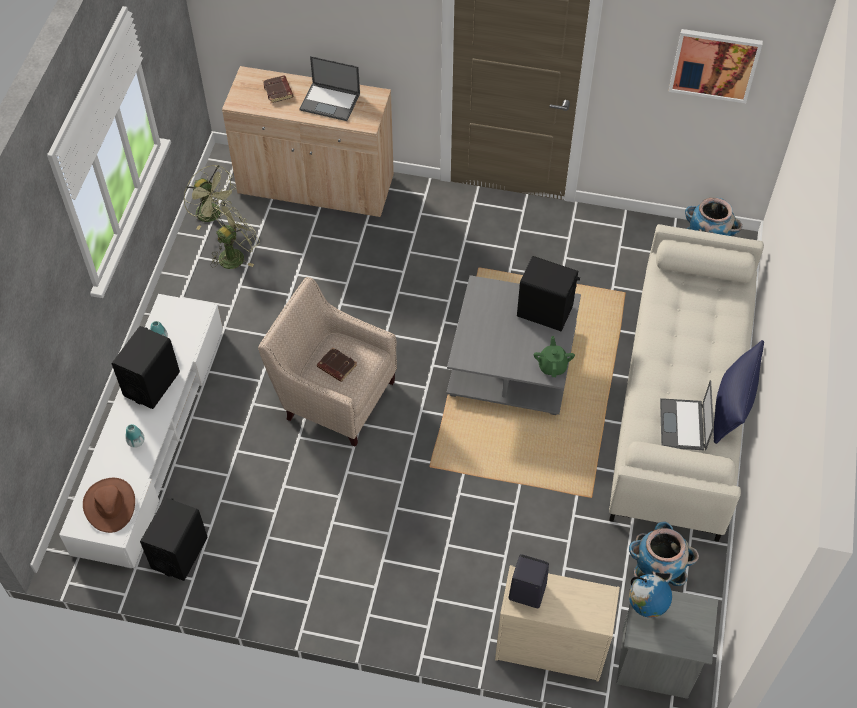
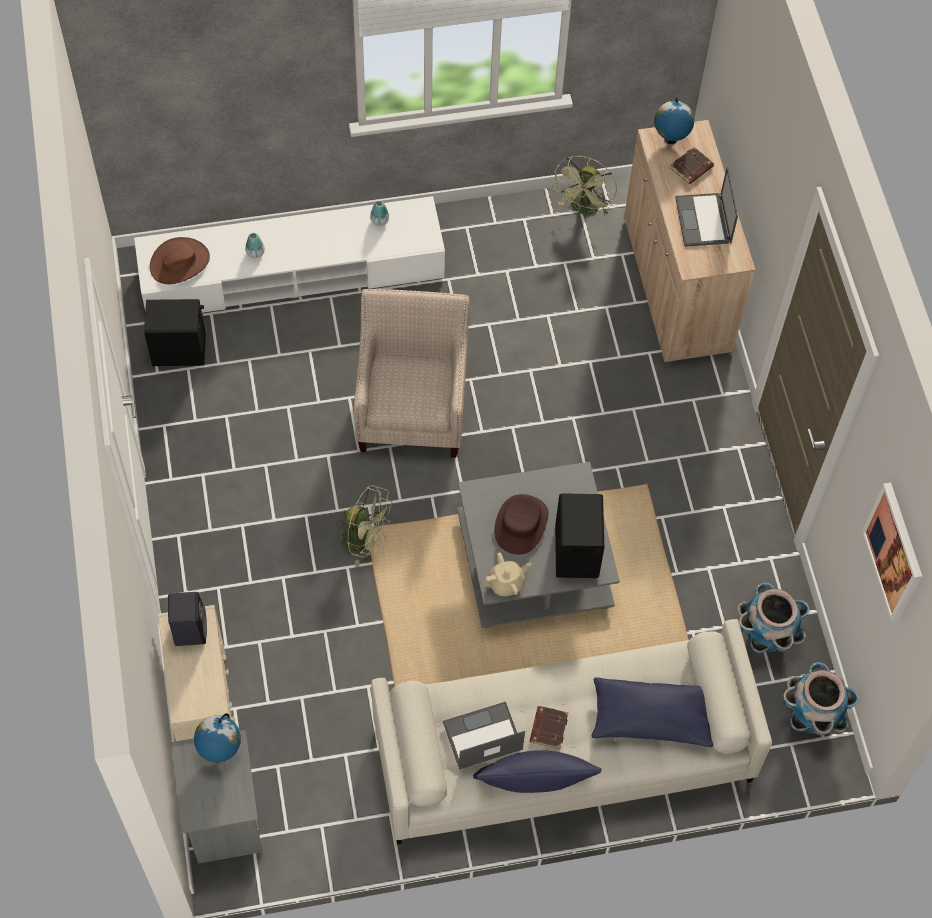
camera: 65 degrees right, 5 degrees up
black speaker [111,326,180,409] -> none
green fan [211,201,260,269] -> green fan moved to [336,485,392,567]
brown book [317,347,357,382] -> brown book moved to [529,706,568,750]
green teapot [534,336,575,377] -> beige teapot [483,552,532,596]
planter [629,522,699,586] -> planter moved to [737,582,809,653]
none -> brown hat [494,494,549,554]
none -> blue pillow [592,677,713,747]
none -> globe [654,98,694,144]

